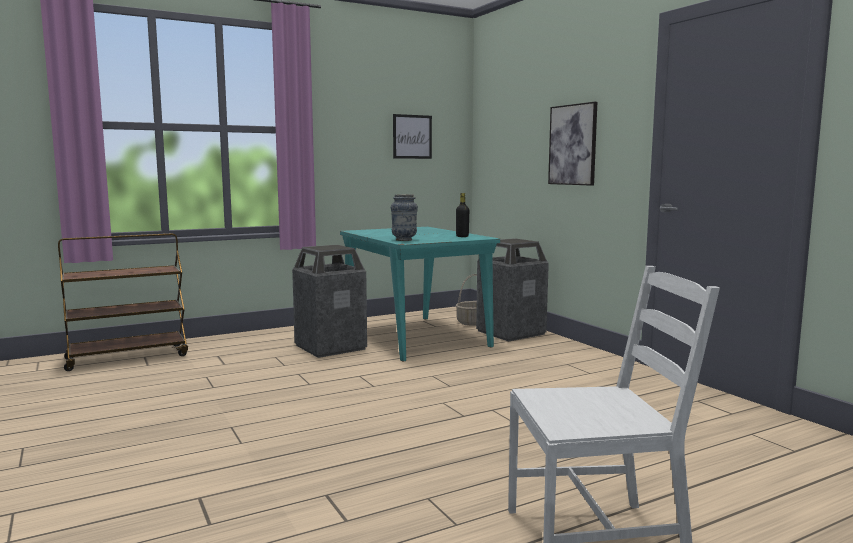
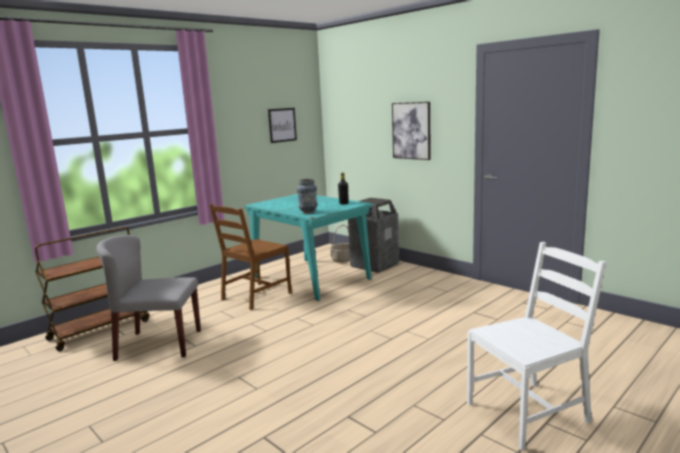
camera: 15 degrees left, 5 degrees up
trash can [292,245,367,358] -> brown chair [209,204,292,310]
none -> grey chair [97,235,201,361]

